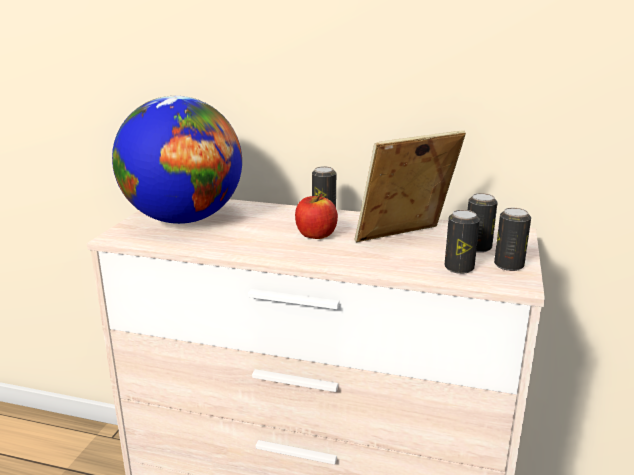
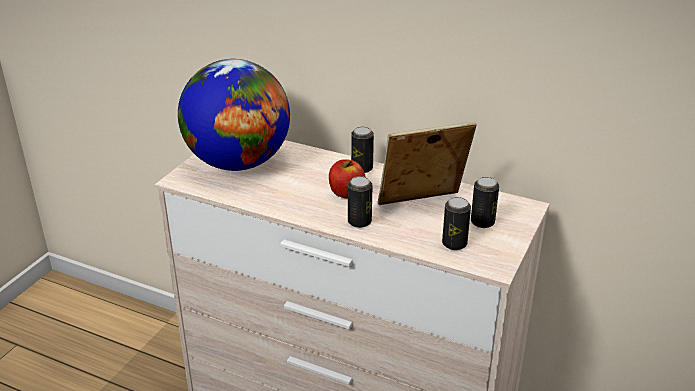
camera: 10 degrees right, 10 degrees up
can [494,208,531,271] -> can moved to [348,176,372,228]

